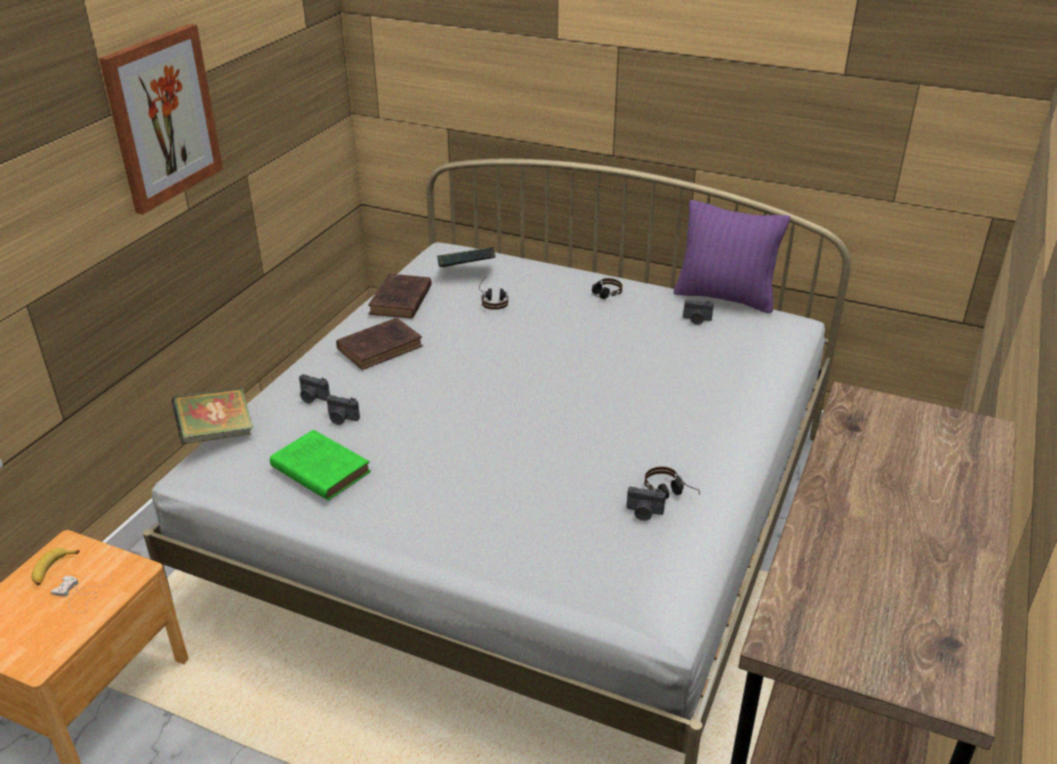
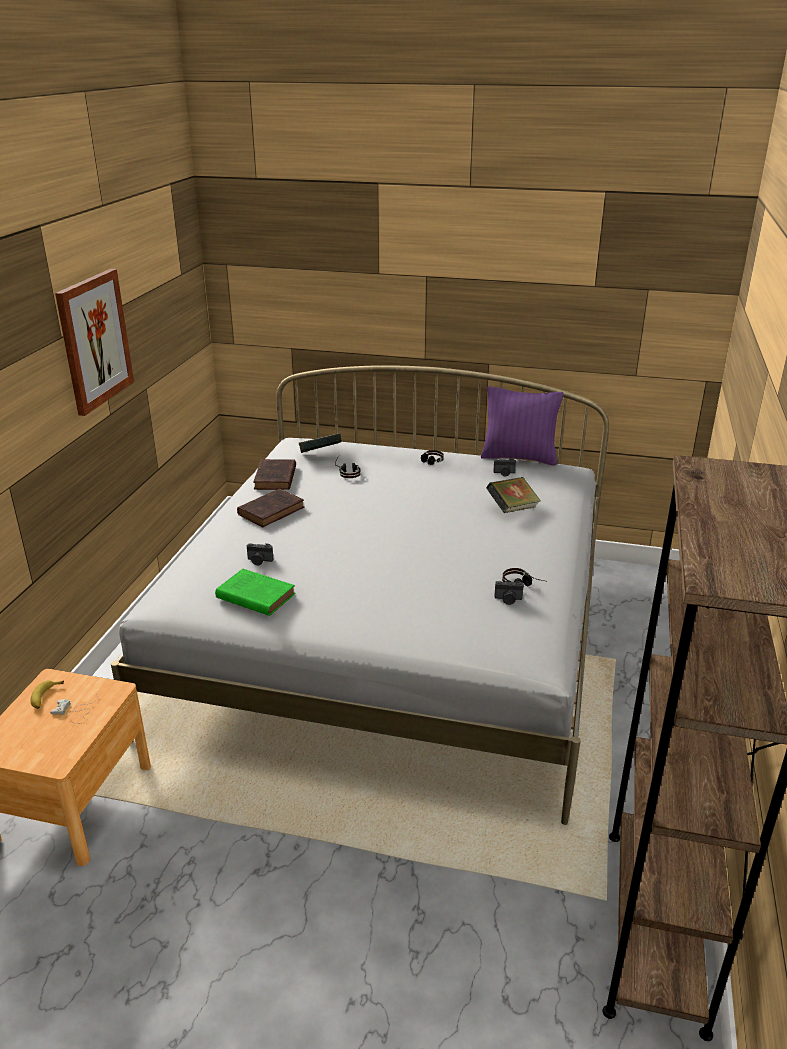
camera: 10 degrees left, 5 degrees down
book [172,387,254,444] -> book moved to [486,477,541,513]
camera [299,374,330,403] -> none

